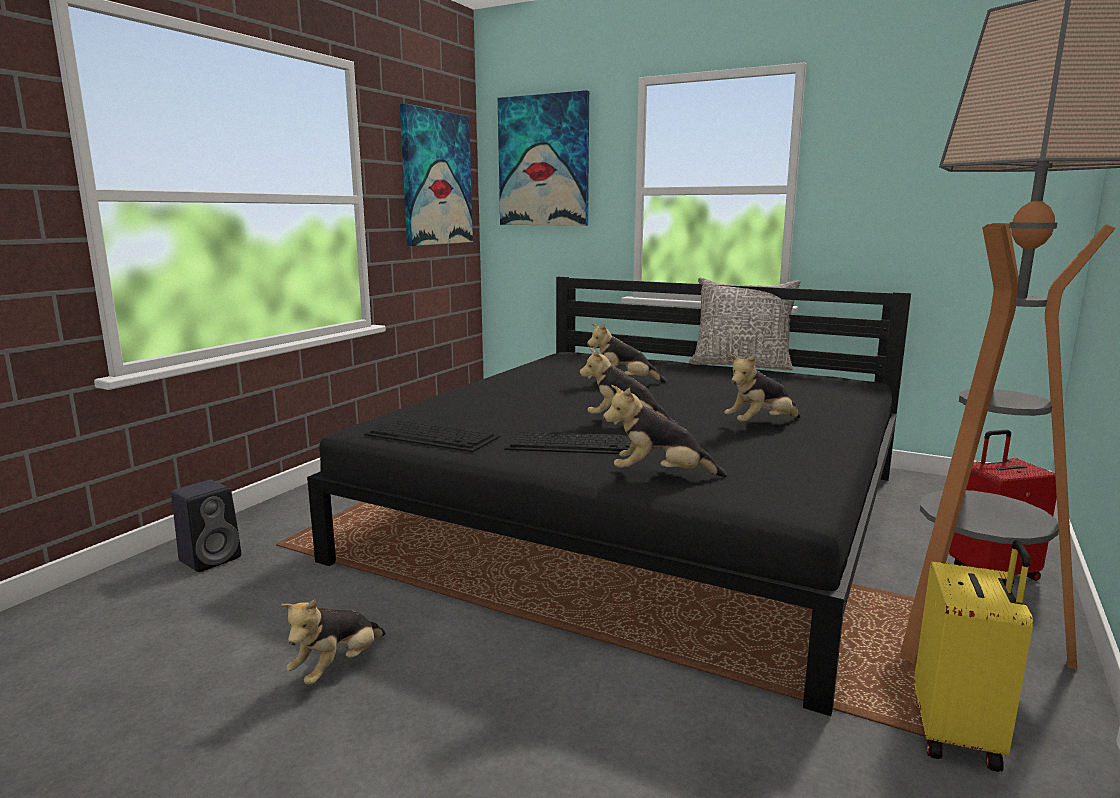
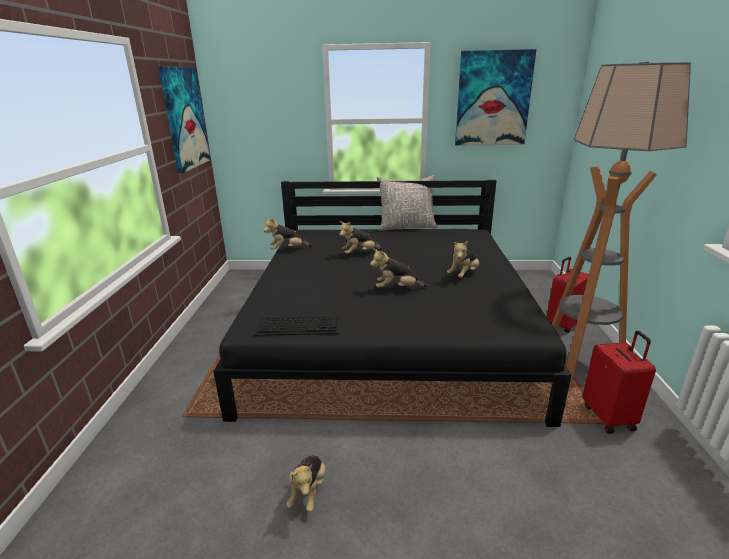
camera: 25 degrees left, 10 degrees up
black speaker [171,480,241,572] -> none
picture [498,90,589,226] -> picture moved to [455,49,536,146]
keyboard [504,431,632,454] -> none
plush toy [603,385,727,477] -> plush toy moved to [264,218,312,250]
yellow suitcase [914,540,1033,772] -> red suitcase [583,331,656,434]

